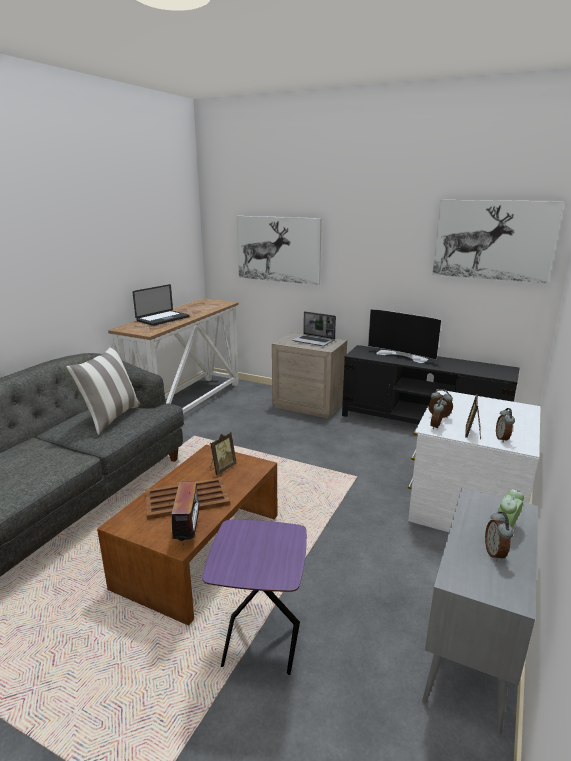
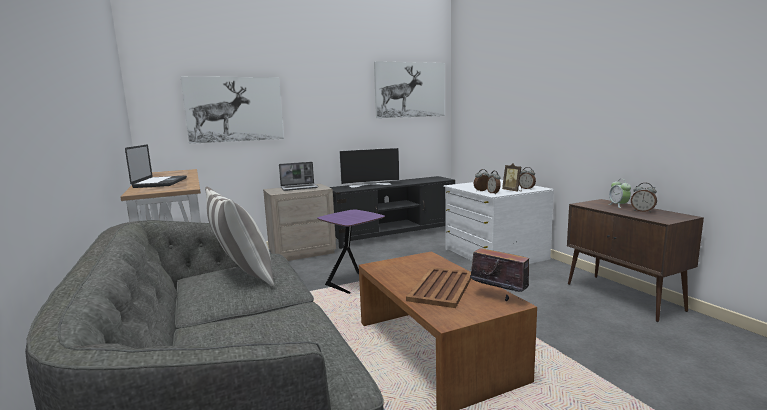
camera: 50 degrees left, 10 degrees down
purple side table [202,520,307,675] -> purple side table moved to [317,210,385,294]
picture frame [210,432,237,475] -> none
grey cabinet [422,488,538,735] -> brown cabinet [567,199,704,322]

